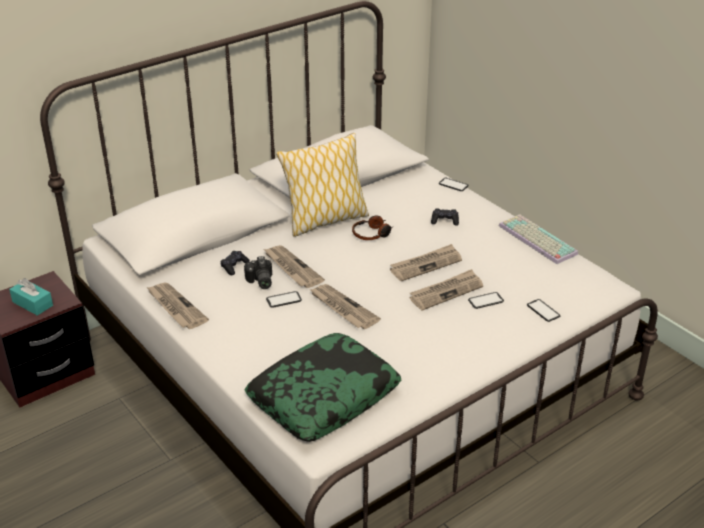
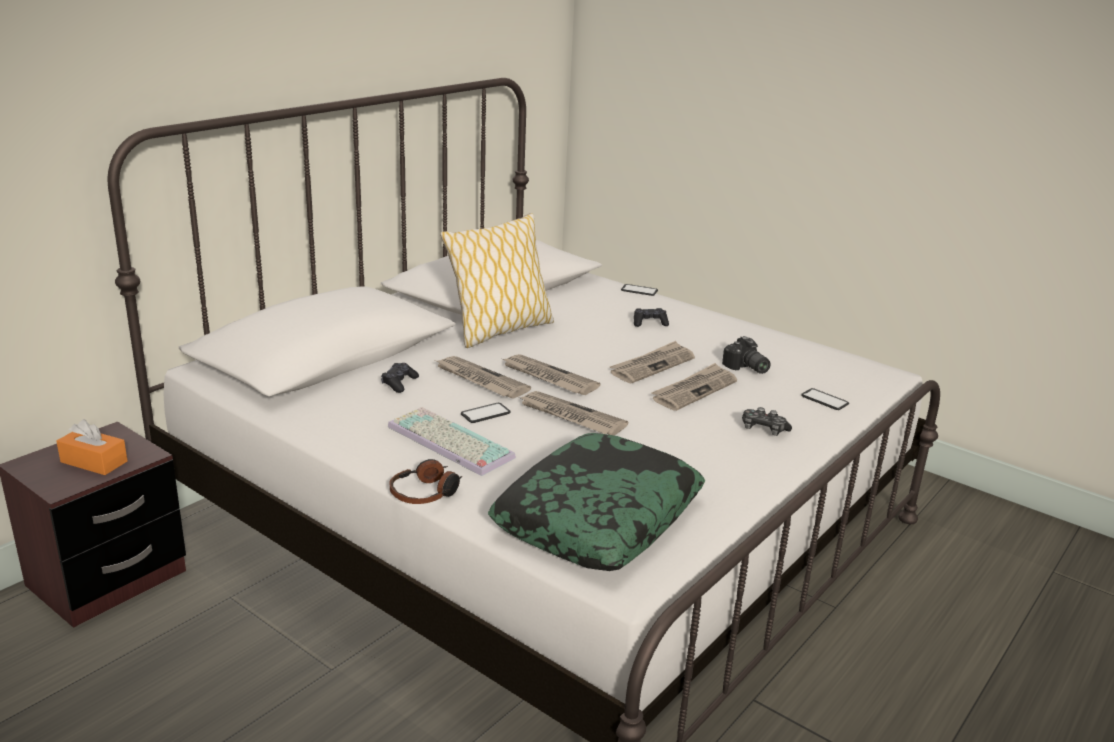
camera: 15 degrees left, 10 degrees down
turquoise tissue box [9,278,53,316] -> orange tissue box [56,419,128,475]
newspaper [146,283,209,329] -> newspaper moved to [503,354,600,395]
camera [244,256,272,289] -> camera moved to [722,336,771,374]
headphones [352,215,392,240] -> headphones moved to [390,459,462,504]
phone [468,292,504,309] -> none
keyboard [499,215,578,264] -> keyboard moved to [388,407,516,476]
none -> game controller [742,407,792,436]

